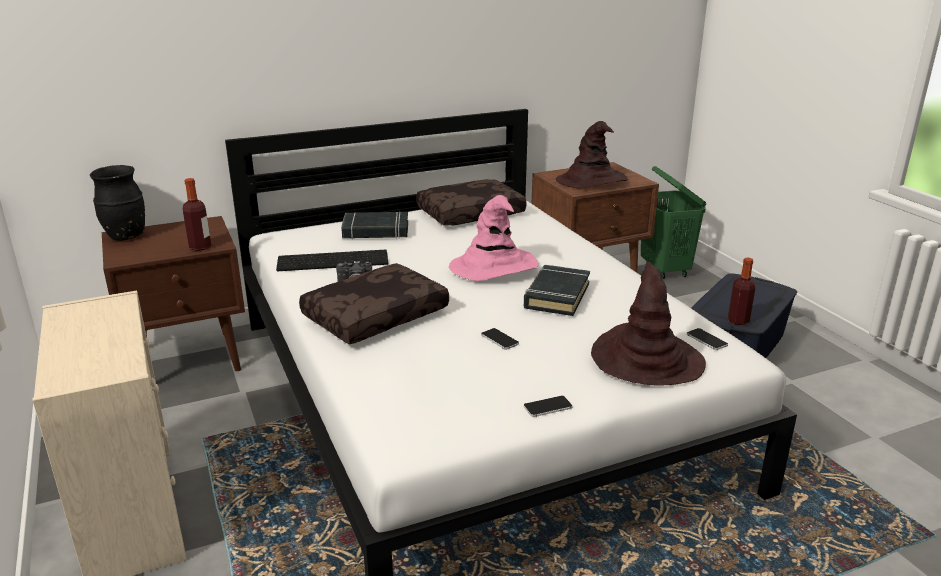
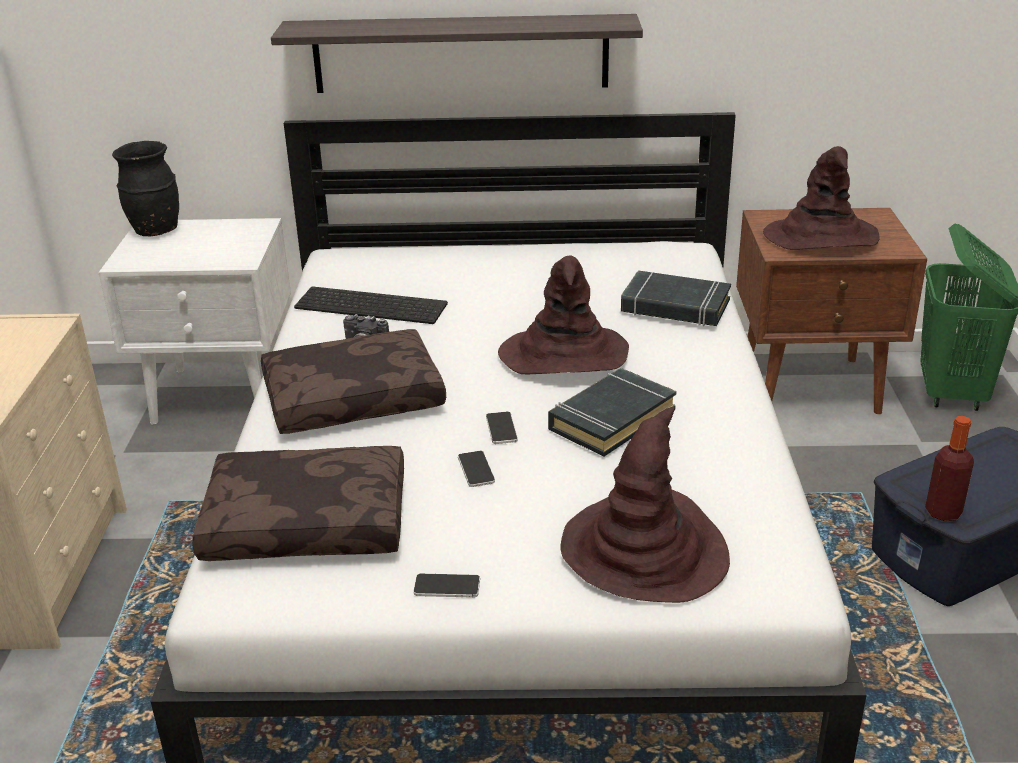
camera: 25 degrees right, 5 degrees up
brown nightstand [102,216,245,371] -> white nightstand [99,218,291,424]
bottle [182,178,211,251] -> none
black book [341,212,408,239] -> black book moved to [621,270,731,326]
brown pillow [416,179,526,226] -> brown pillow moved to [192,446,404,561]
pink hat [449,195,538,281] -> brown hat [498,256,629,374]
phone [687,328,728,350] -> phone moved to [486,412,518,444]
none -> shelf [271,14,643,93]

